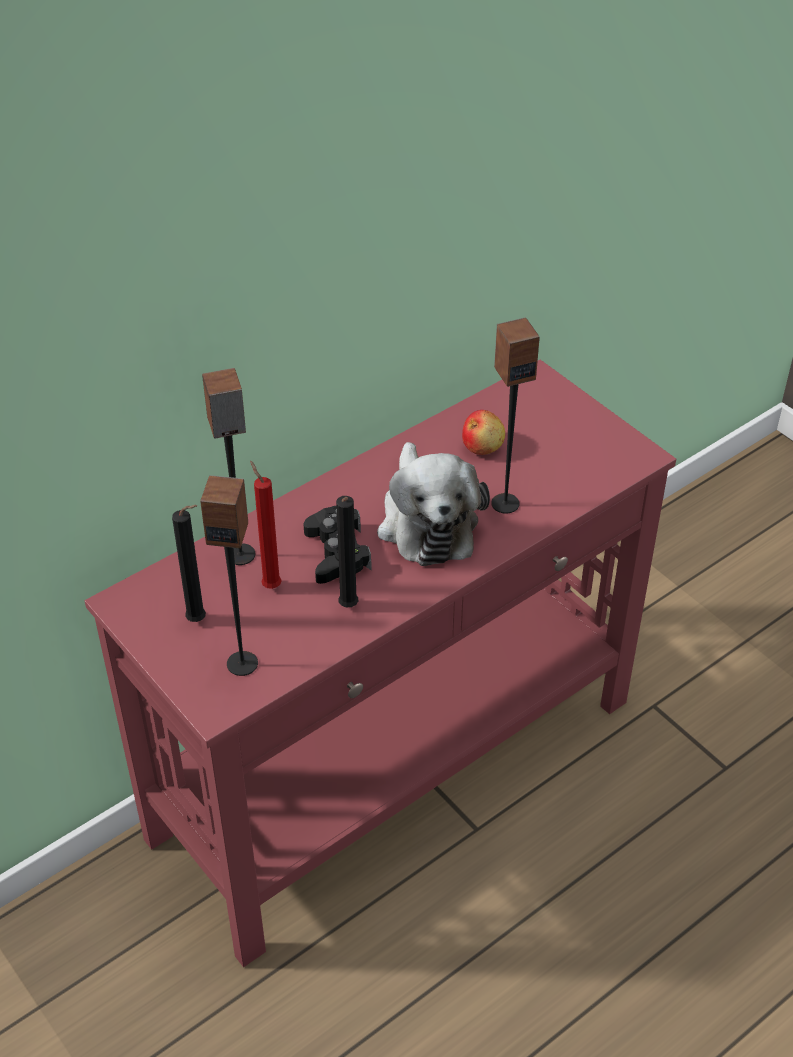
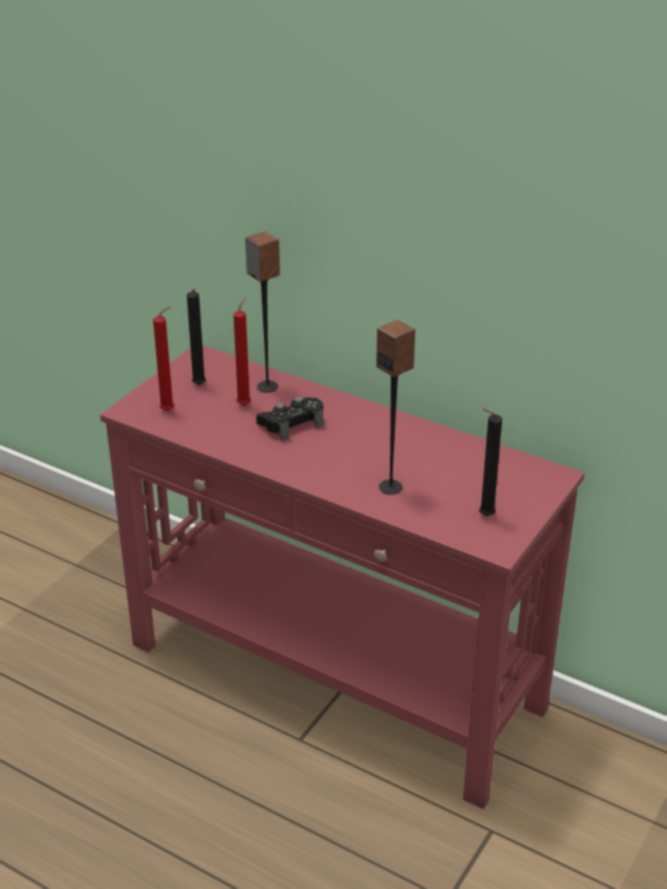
camera: 70 degrees right, 10 degrees down
speaker [200,475,258,676] -> red candle [153,306,174,412]
black candle [336,496,358,607] -> black candle moved to [479,408,502,516]
plush toy [377,442,490,566] -> none
apple [462,410,505,455] -> none

